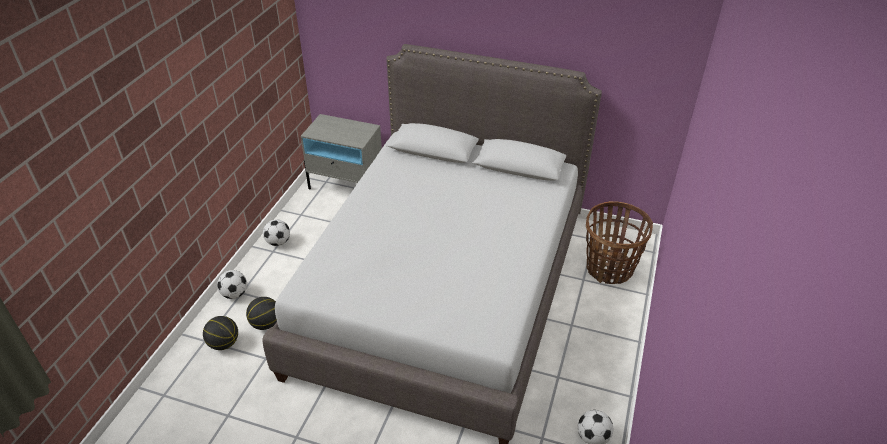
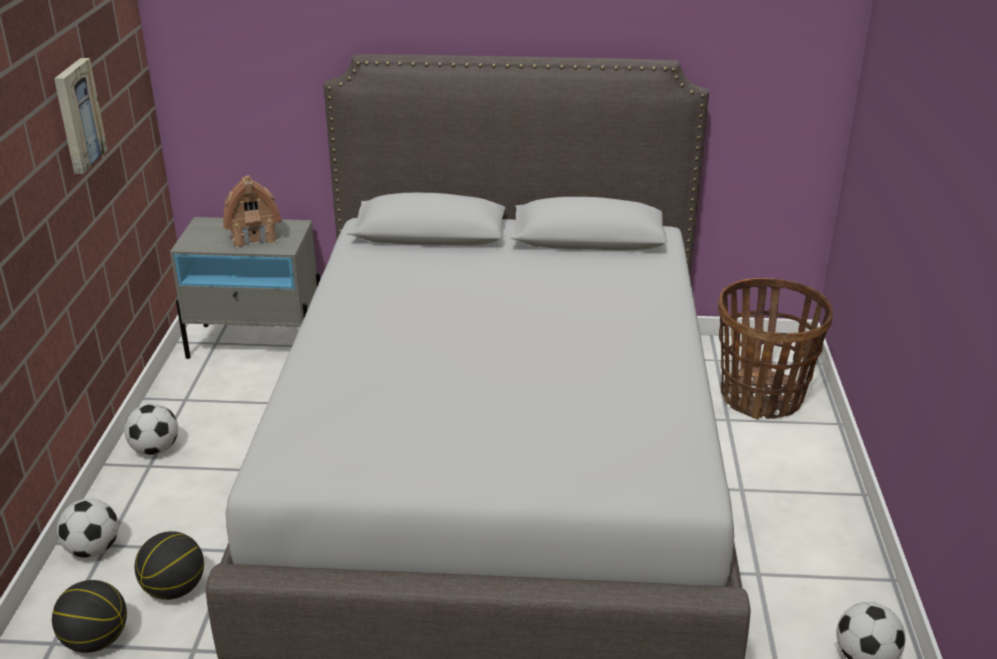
camera: 15 degrees left, 10 degrees down
none -> picture [54,58,108,174]
none -> toy house [223,175,282,248]

